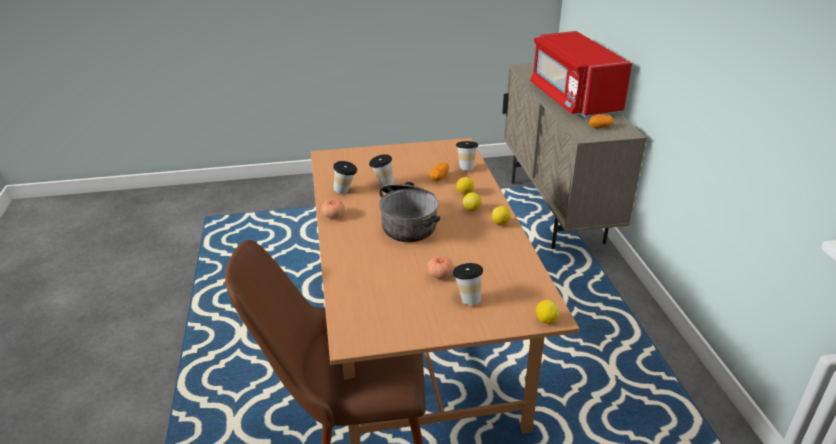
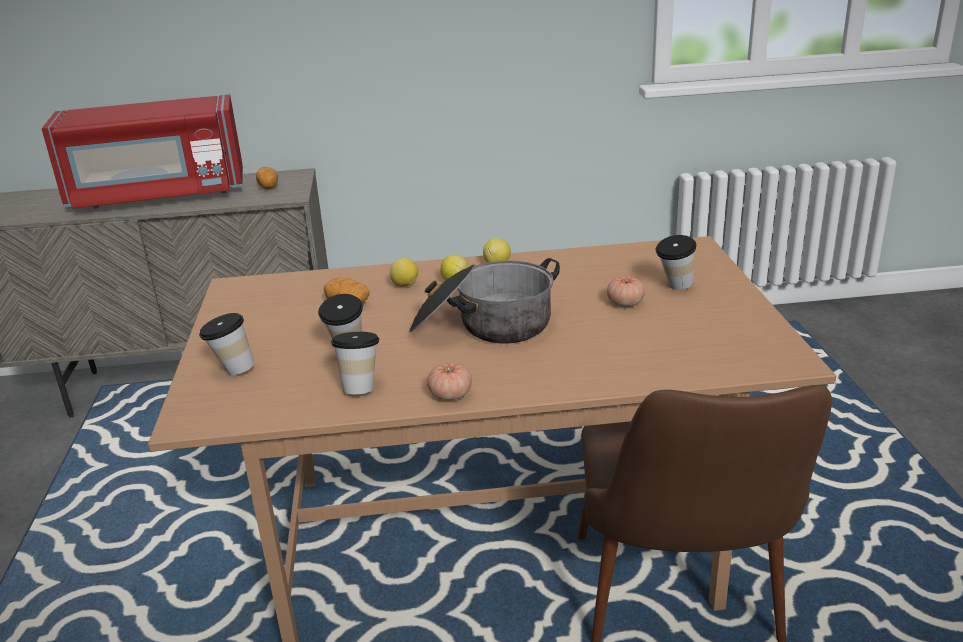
camera: 85 degrees left, 5 degrees down
cup [456,141,478,170] -> cup moved to [199,313,255,375]
lemon [536,300,559,324] -> none

